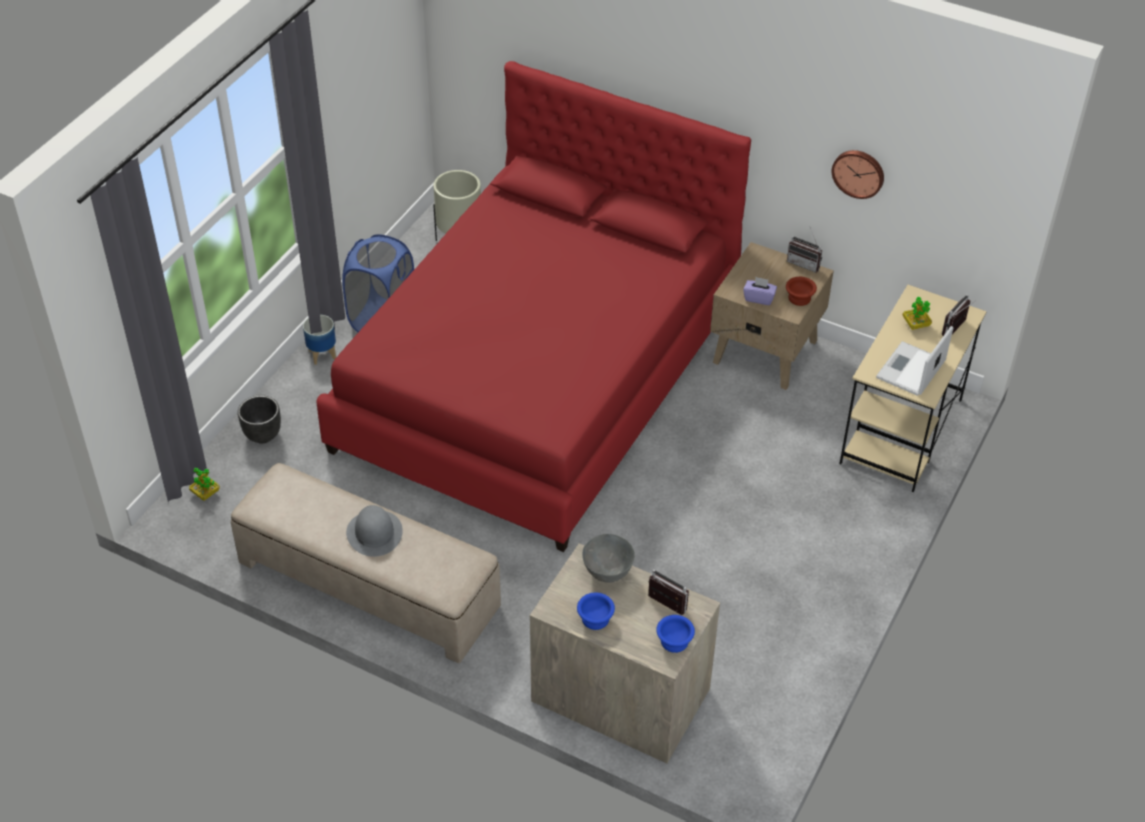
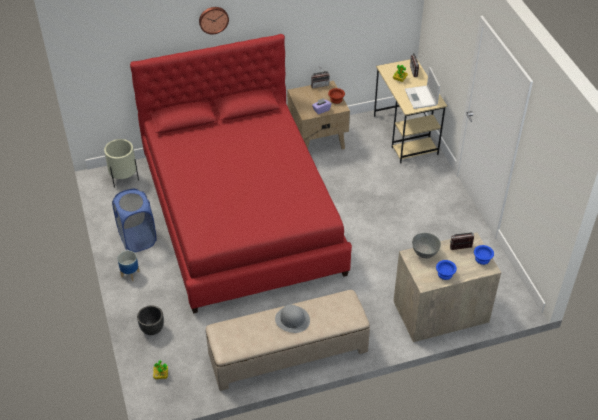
camera: 45 degrees left, 0 degrees up
wall clock [832,150,884,199] -> wall clock moved to [199,7,229,34]

